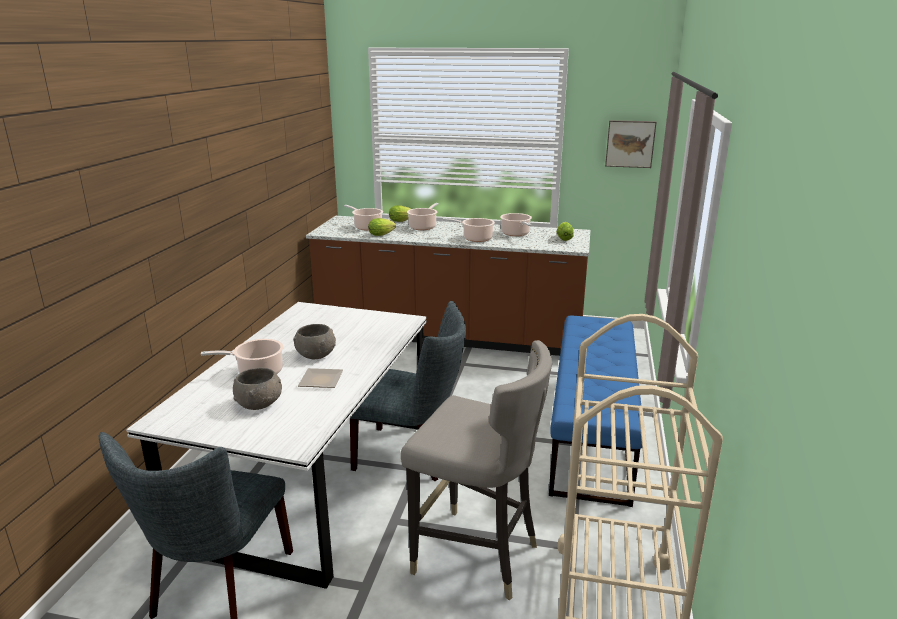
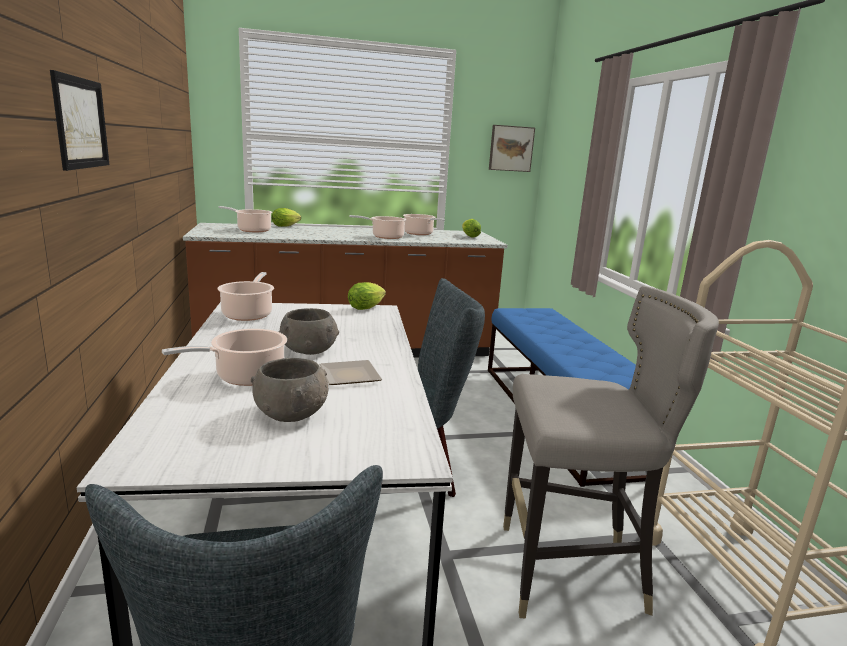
camera: 25 degrees left, 5 degrees down
lettuce [368,218,396,236] -> lettuce moved to [348,282,386,310]
cooking pot [407,203,439,230] -> cooking pot moved to [217,272,274,321]
none -> picture [50,70,109,171]

